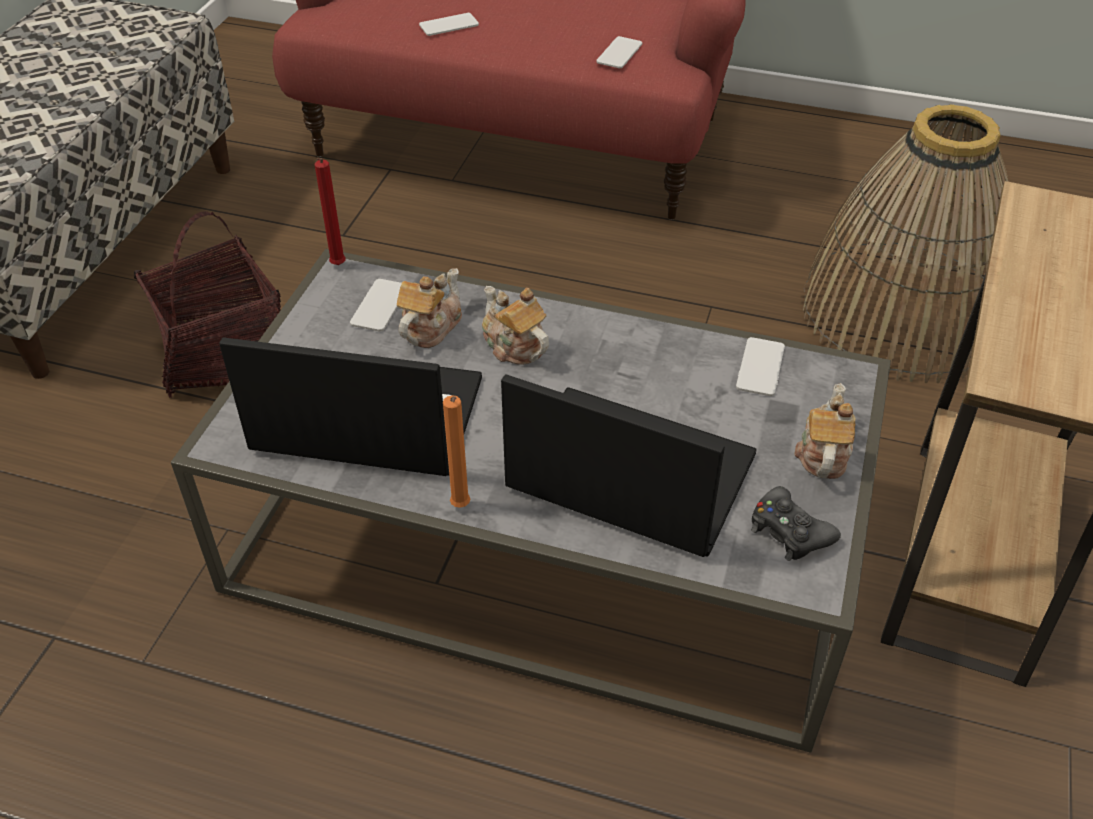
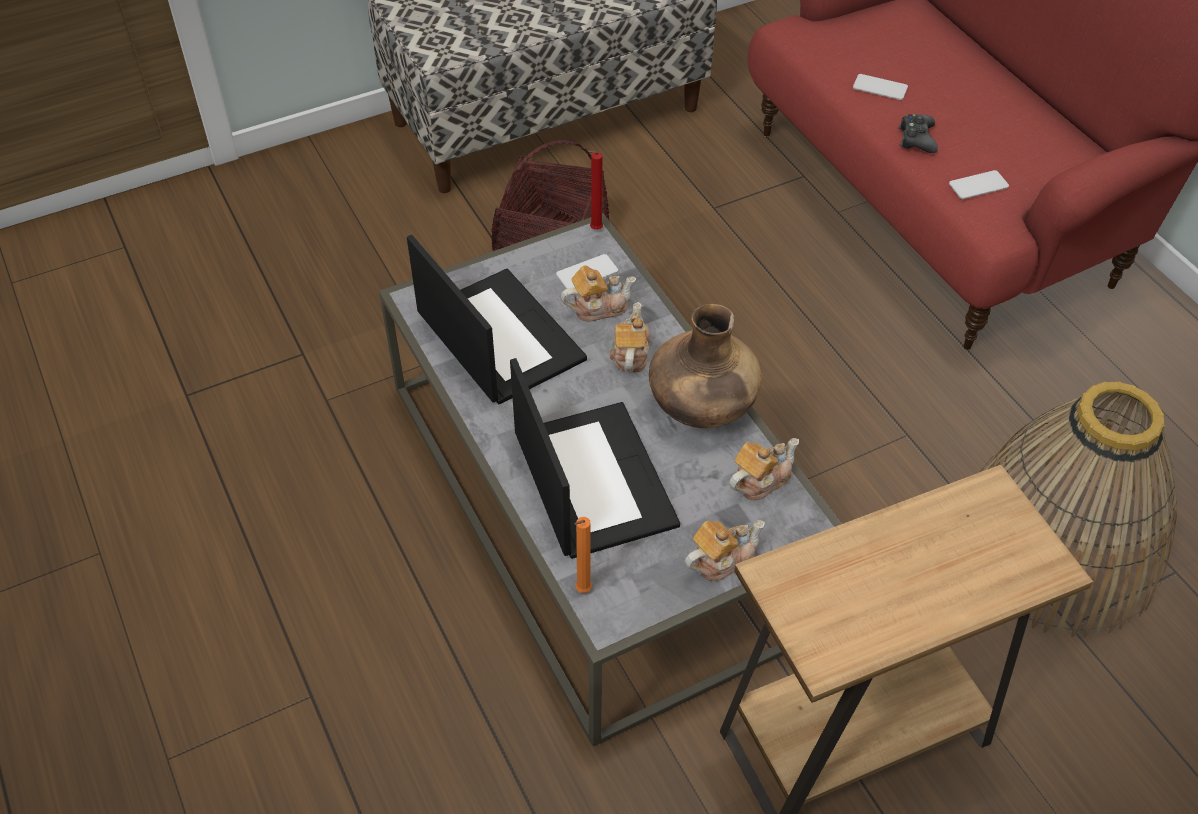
camera: 45 degrees right, 5 degrees up
orange candle [443,395,470,508] -> orange candle moved to [574,517,592,593]
phone [736,337,785,396] -> teapot [729,438,799,500]
black game controller [751,486,841,561] -> black game controller moved to [898,114,938,153]
none -> brown vase [649,304,762,428]

